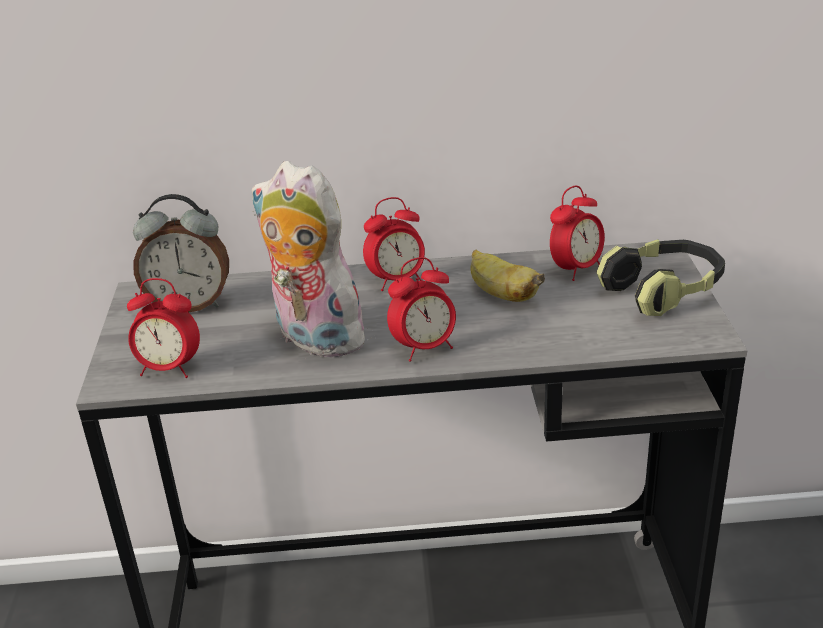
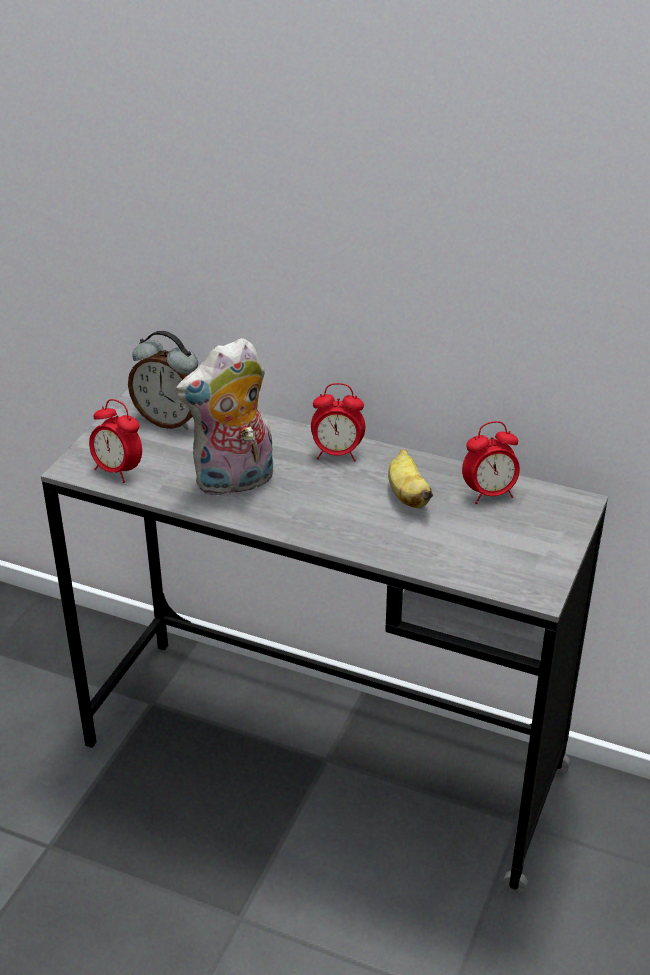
camera: 25 degrees right, 5 degrees up
plush toy [252,161,370,359] -> plush toy turned 90 degrees counterclockwise [176,338,273,498]
alarm clock [387,257,456,362] -> none
headphones [596,239,725,316] -> none

